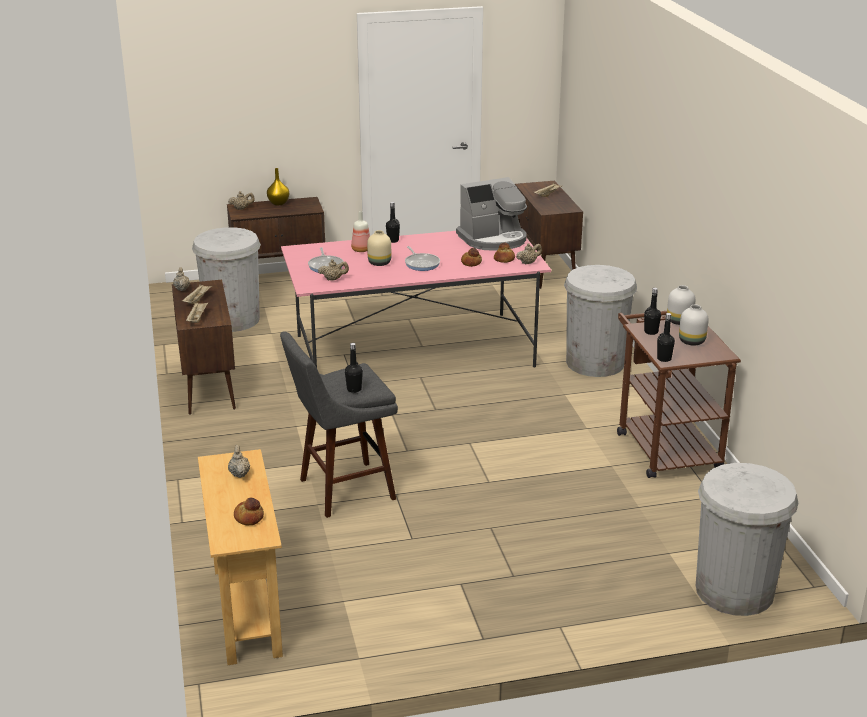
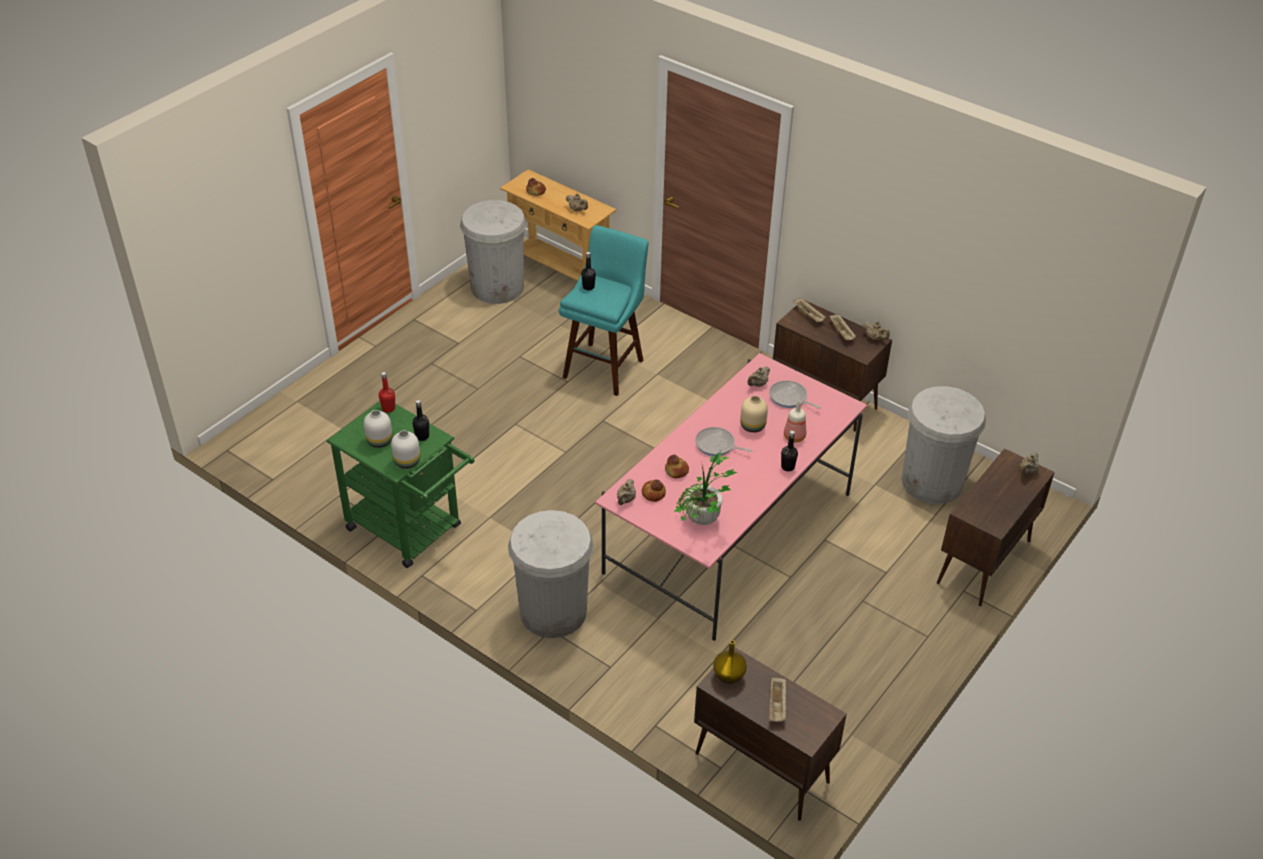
camera: 140 degrees right, 15 degrees up
yellow vase [267,168,289,205] -> yellow vase moved to [713,640,747,684]
grey stool [280,331,398,518] -> turquoise stool [559,225,649,396]
coffee machine [456,177,527,251] -> potted plant [674,451,738,525]
brown cart [617,311,741,478] -> green cart [326,401,475,568]
black bottle [657,313,675,362] -> red bottle [379,372,395,413]
white trash can [696,463,798,616] -> white trash can moved to [460,200,527,304]

